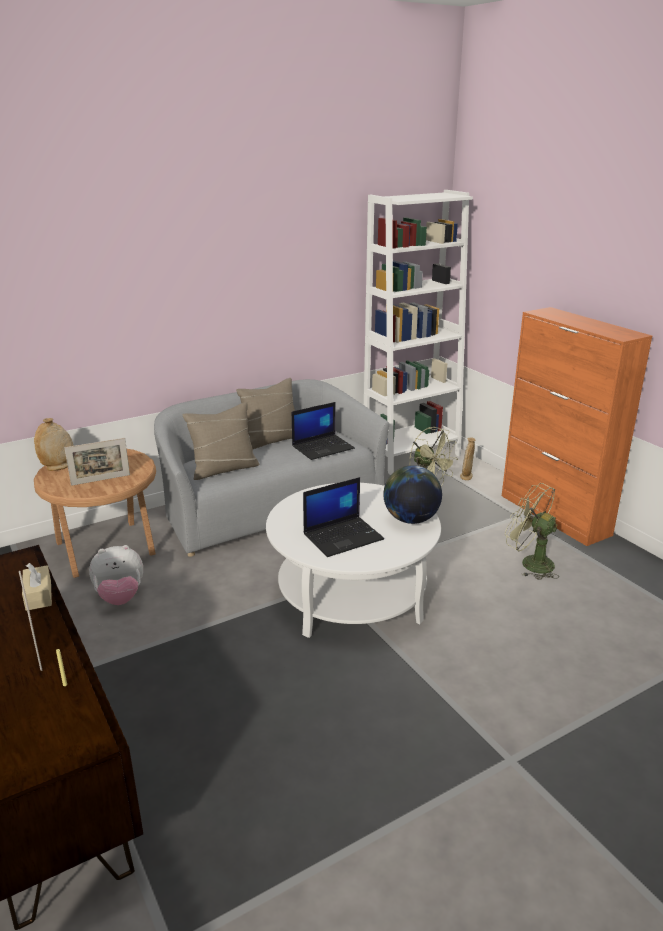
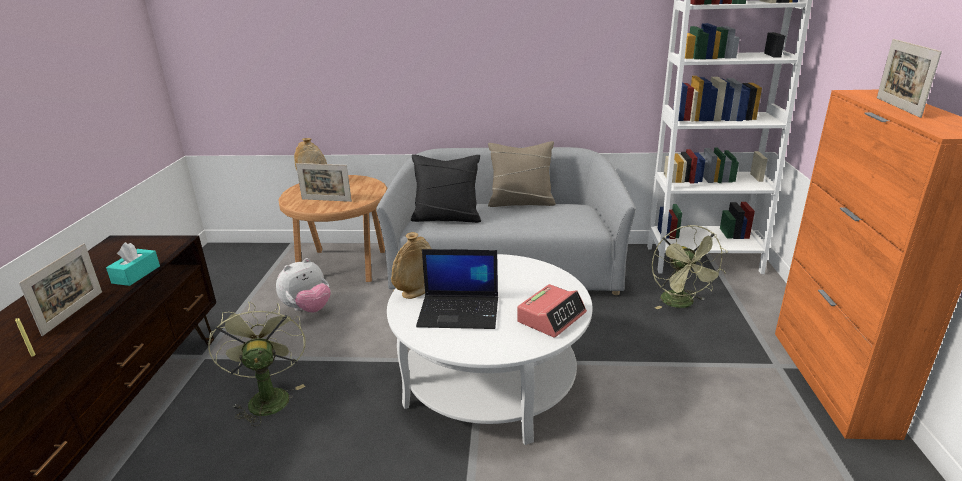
camera: 35 degrees right, 0 degrees up
beige tissue box [22,563,52,611] -> turquoise tissue box [106,242,160,286]
plush toy [89,545,143,605] -> plush toy turned 60 degrees counterclockwise [276,258,331,313]
beige pillow [182,402,260,480] -> black pillow [411,154,481,223]
laptop [292,402,355,460] -> none
globe [383,465,442,524] -> alarm clock [517,284,587,338]
beige vase [460,438,475,480] -> beige vase moved to [391,232,431,299]
green fan [505,483,559,580] -> green fan moved to [208,301,305,426]
none -> picture frame [877,39,942,118]

